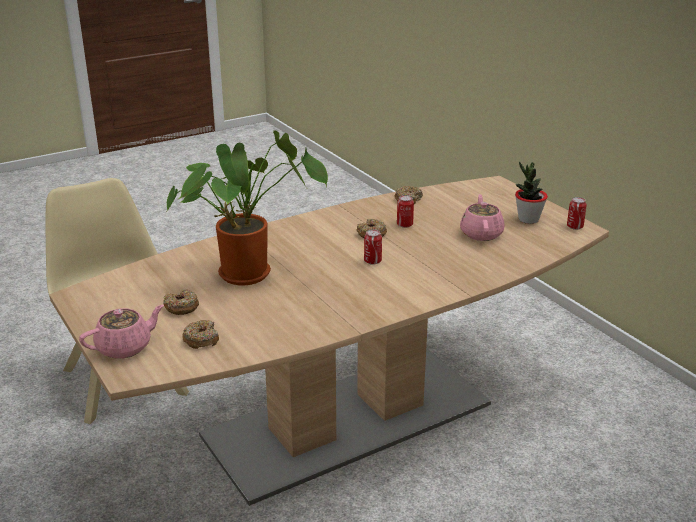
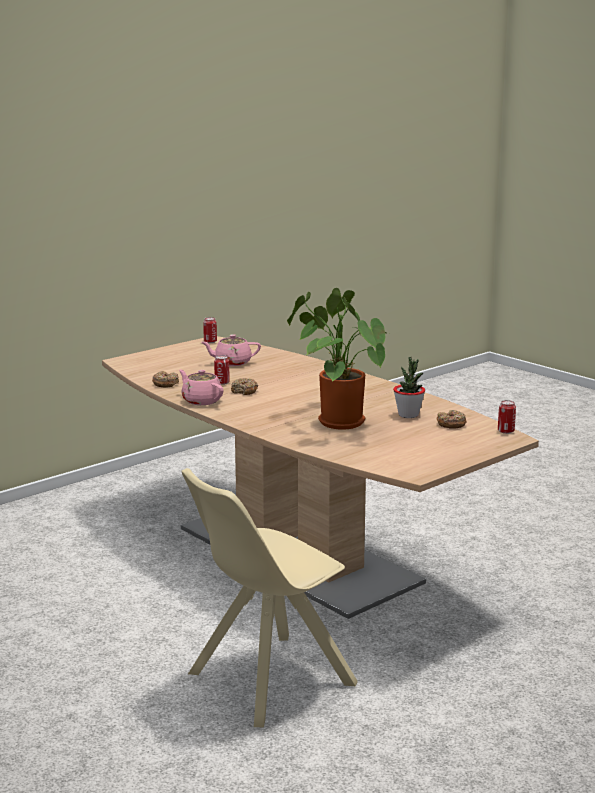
camera: 100 degrees left, 10 degrees down
pink teapot [79,305,164,359] -> pink teapot moved to [179,369,224,405]
donut [163,289,199,315] -> none
can [364,229,382,265] -> can moved to [498,400,516,434]
potted plant [515,162,548,224] -> potted plant moved to [393,357,425,418]

